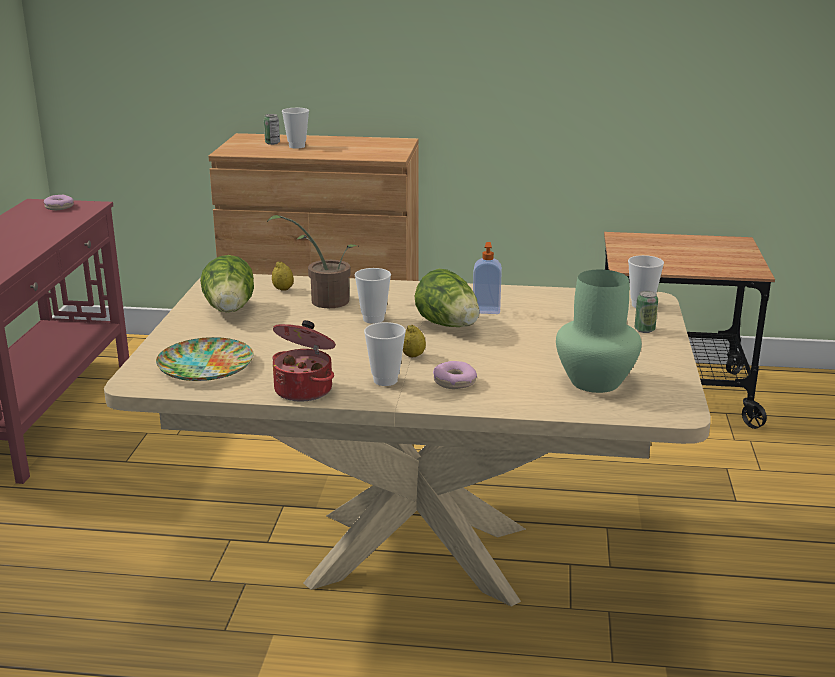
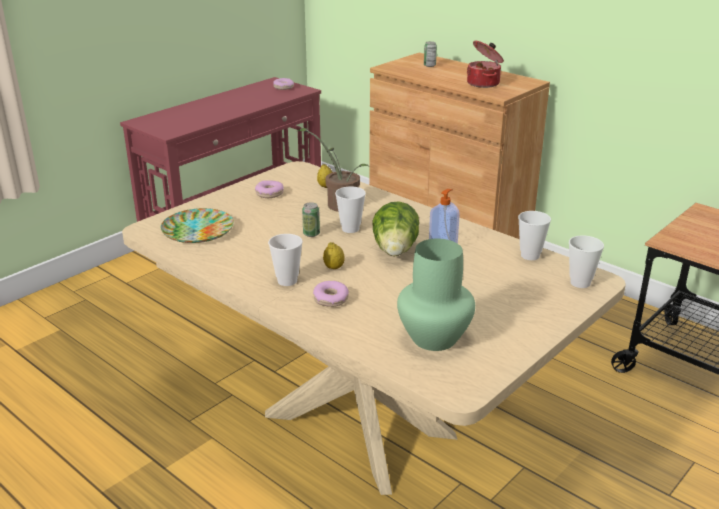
camera: 35 degrees right, 5 degrees up
lettuce [200,255,254,313] -> donut [255,180,284,198]
cooking pot [272,320,336,402] -> cooking pot moved to [467,41,504,88]
cup [282,108,309,149] -> cup moved to [518,211,551,260]
can [634,291,658,333] -> can moved to [302,202,320,237]

